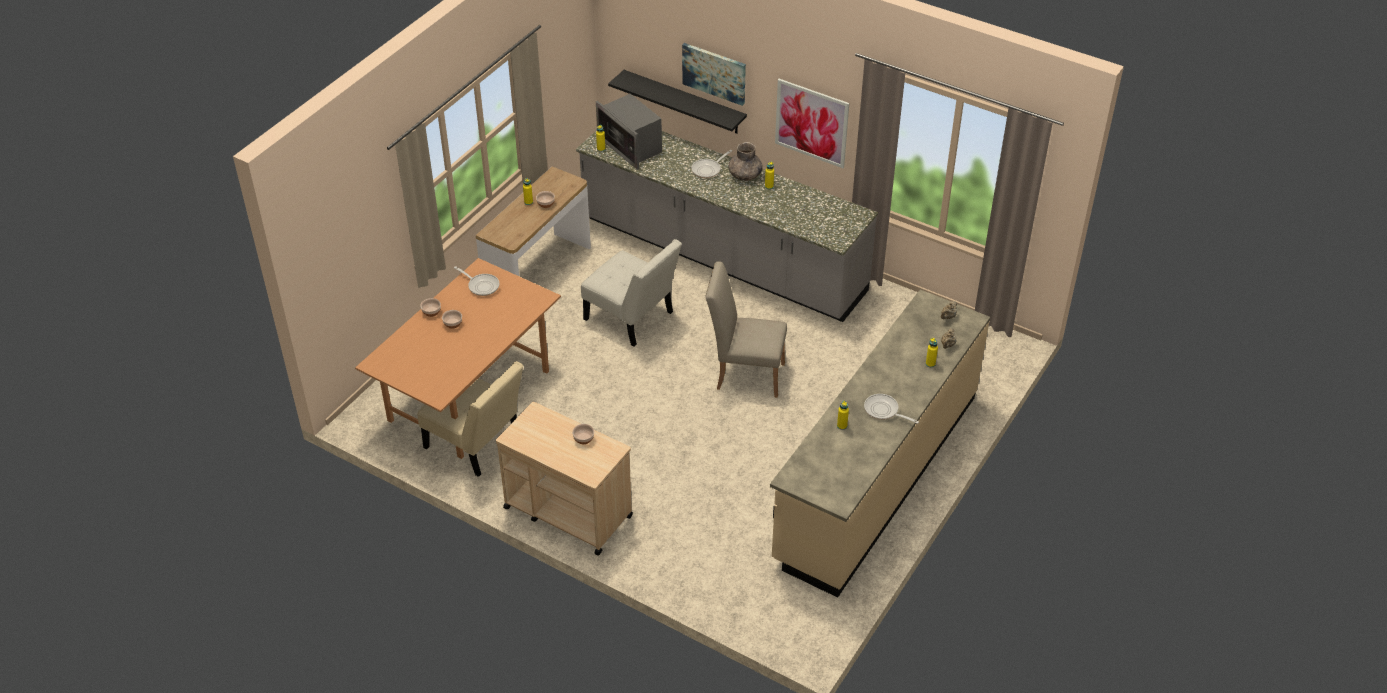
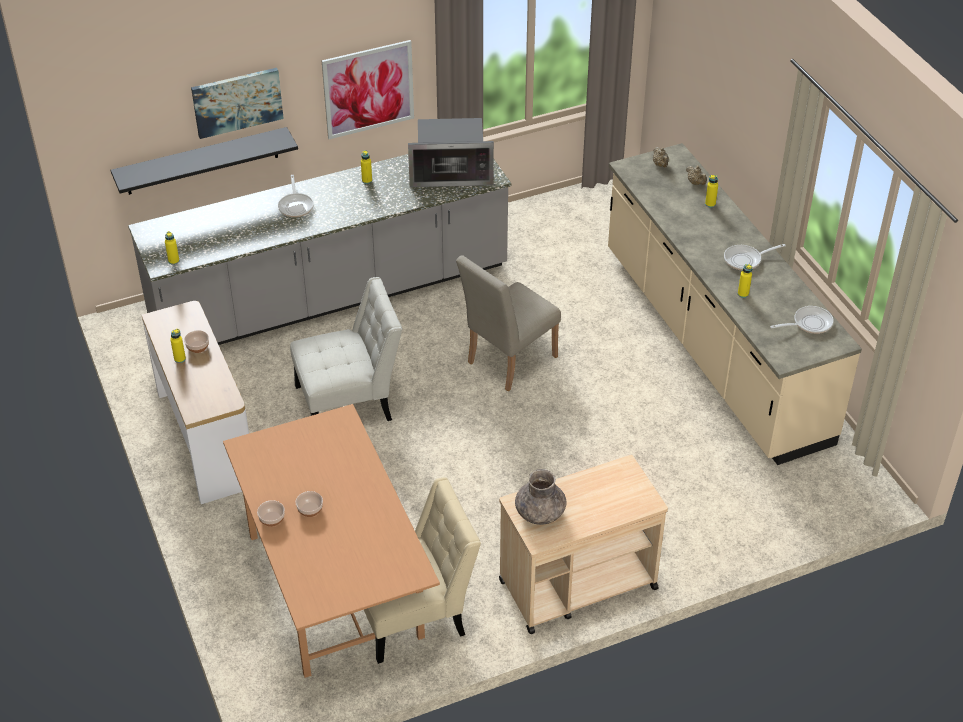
camera: 55 degrees left, 0 degrees up
frying pan [454,266,499,296] -> frying pan moved to [770,306,834,334]
bowl [572,424,594,444] -> none
microwave [596,94,662,170] -> microwave moved to [408,118,494,187]
grey vase [728,142,762,181] -> grey vase moved to [515,469,567,525]

